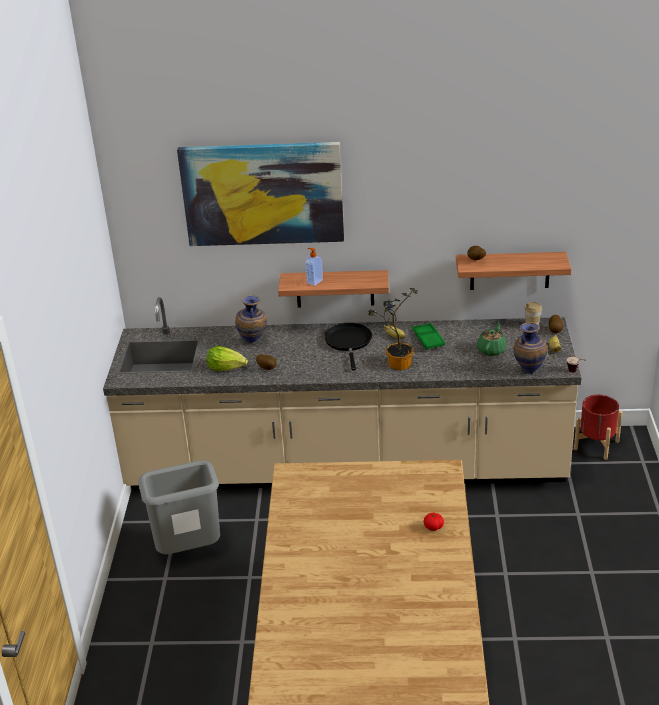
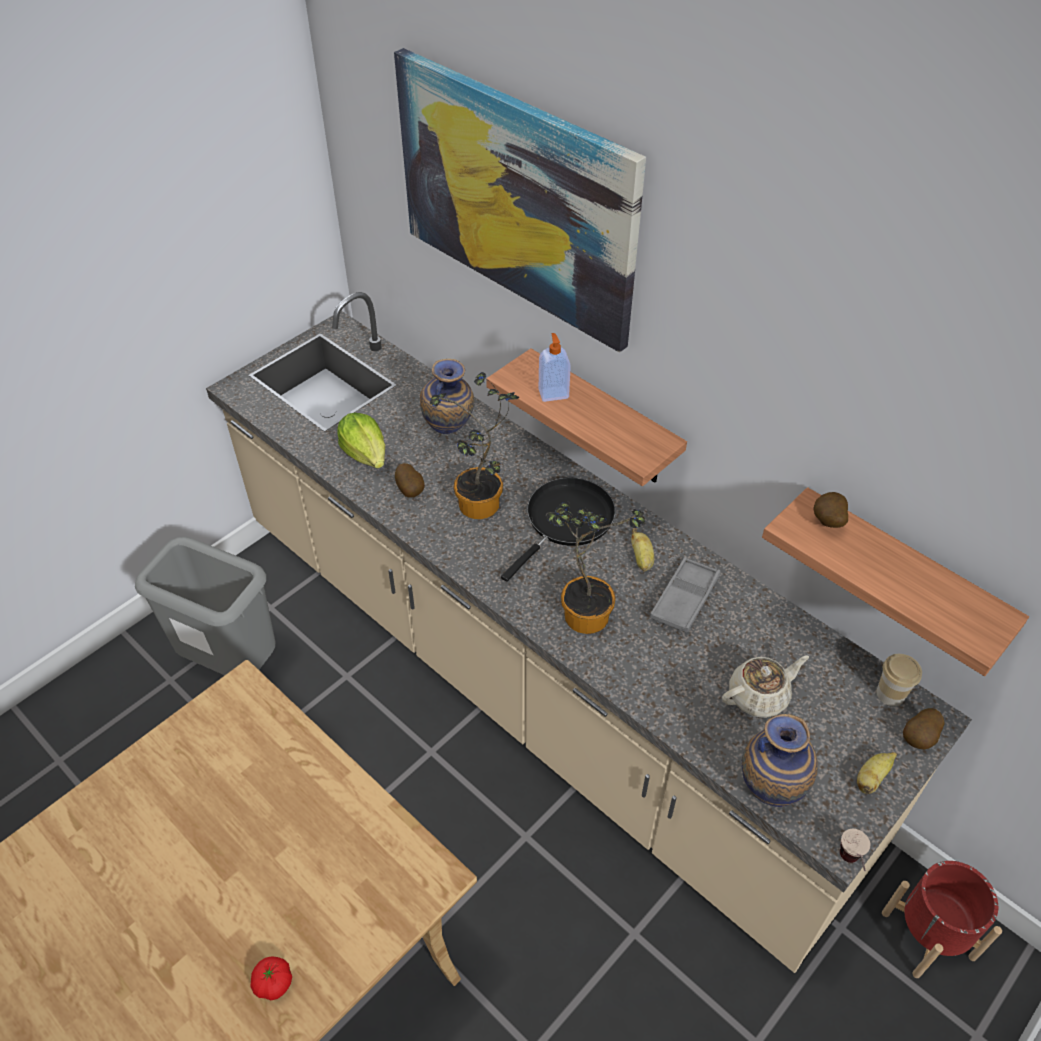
camera: 40 degrees right, 15 degrees up
green tray [412,323,445,350] -> grey tray [650,557,721,633]
green teapot [477,322,507,356] -> beige teapot [722,655,809,718]
none -> potted plant [430,372,519,519]

